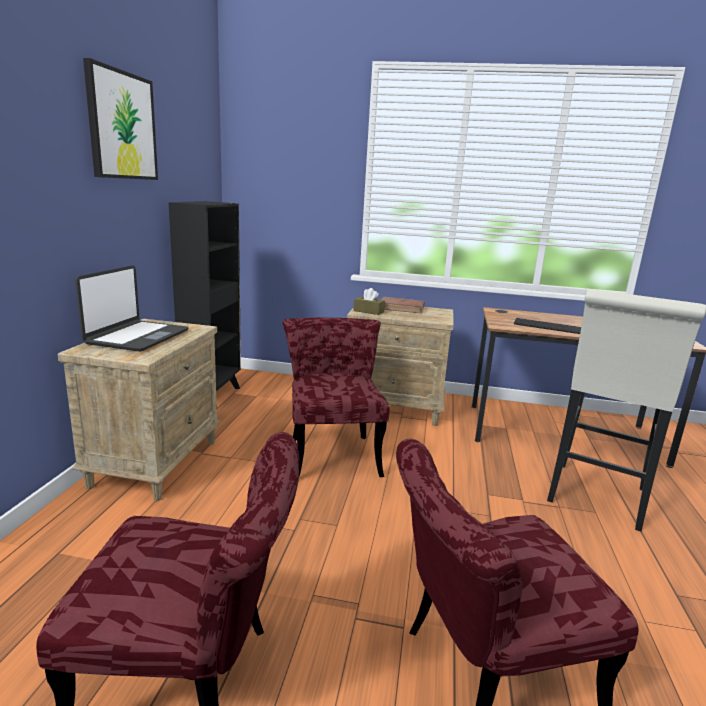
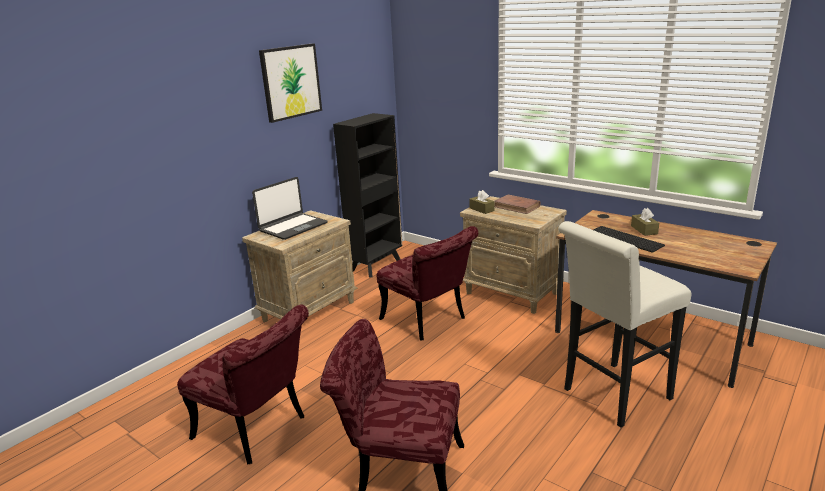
camera: 30 degrees right, 5 degrees up
red chair [283,318,390,477] -> red chair turned 120 degrees clockwise [377,226,478,340]
none -> brown tissue box [631,208,659,236]

